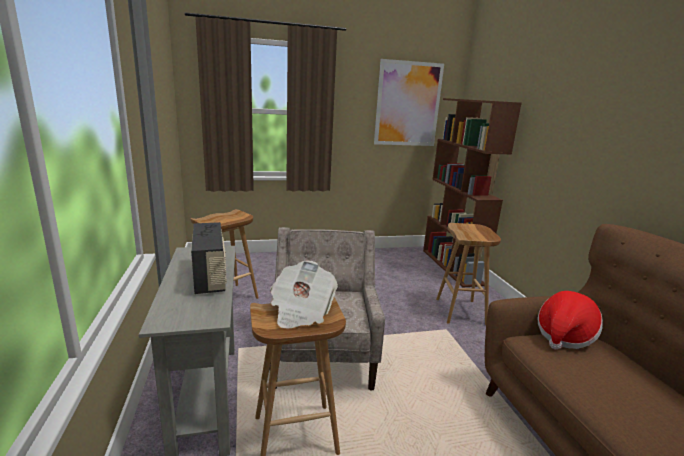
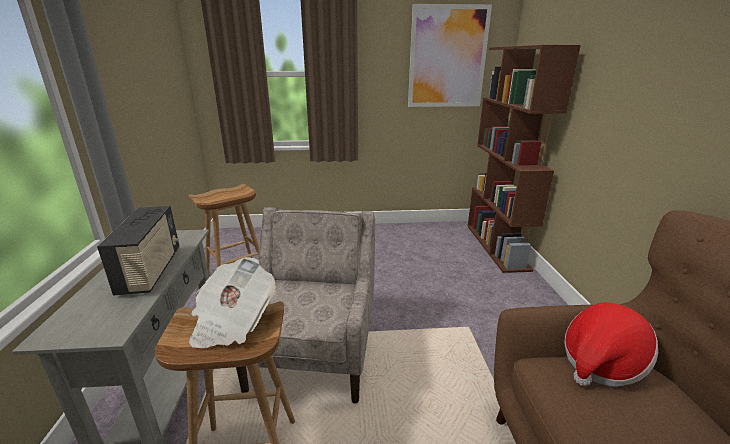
camera: 10 degrees right, 5 degrees up
brown stool [436,223,501,325] -> none

